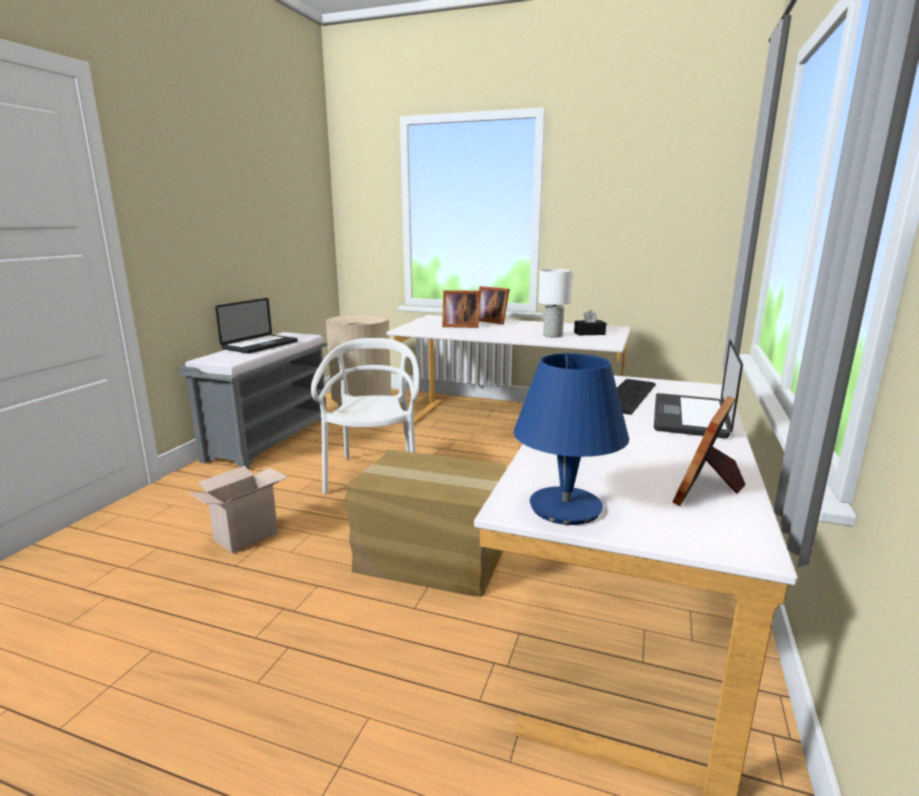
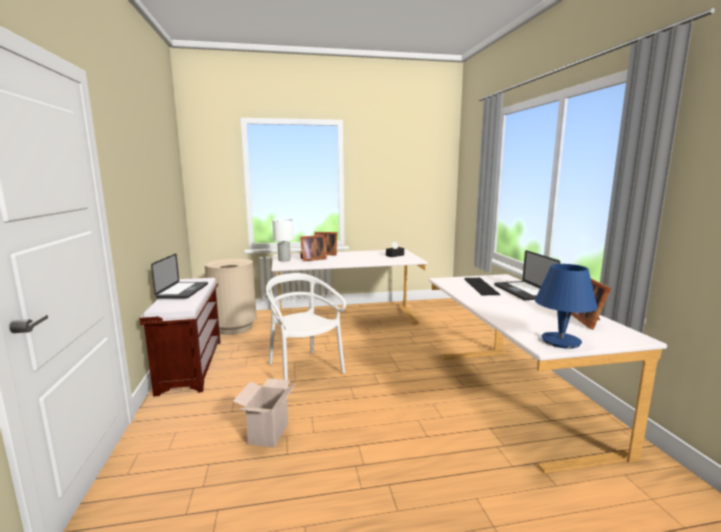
camera: 30 degrees left, 5 degrees down
grey bench [179,332,327,469] -> brown bench [139,278,221,397]
cardboard box [345,449,506,597] -> none
white table lamp [538,269,573,337] -> white table lamp moved to [272,219,294,261]

